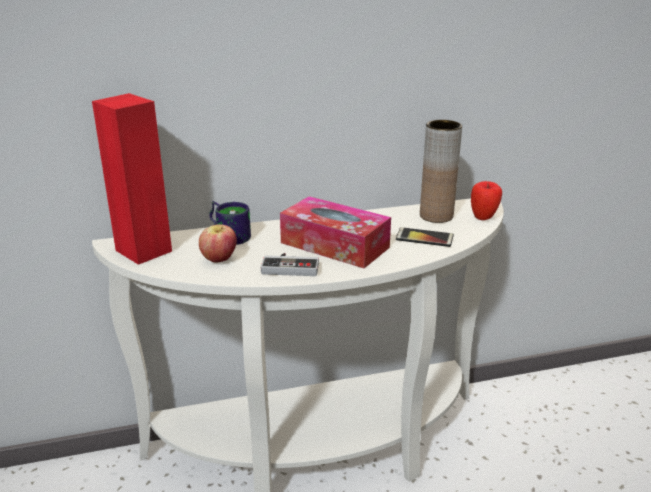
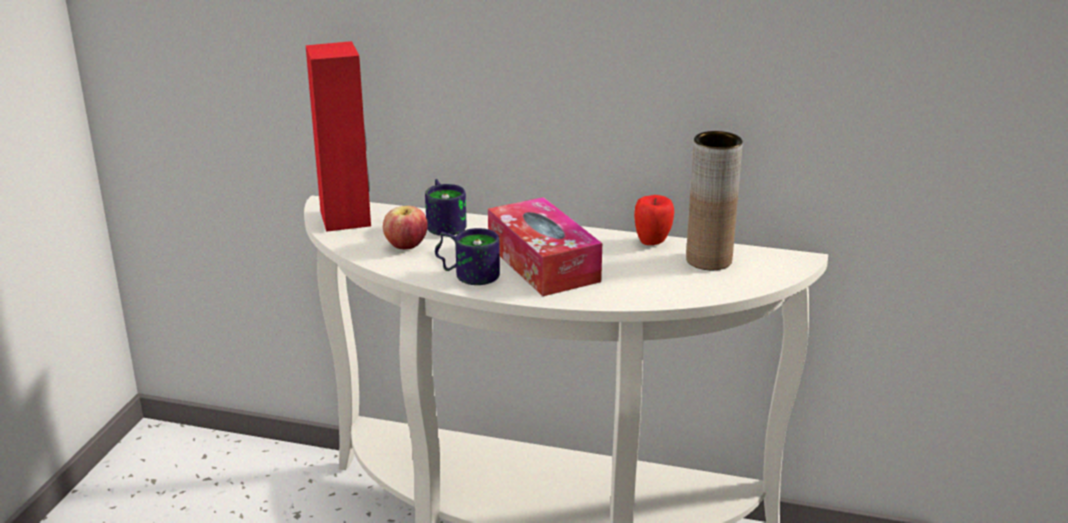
camera: 30 degrees right, 0 degrees up
game controller [261,253,319,276] -> mug [435,228,500,285]
phone [396,227,454,247] -> none
apple [471,181,502,220] -> apple moved to [634,195,674,245]

